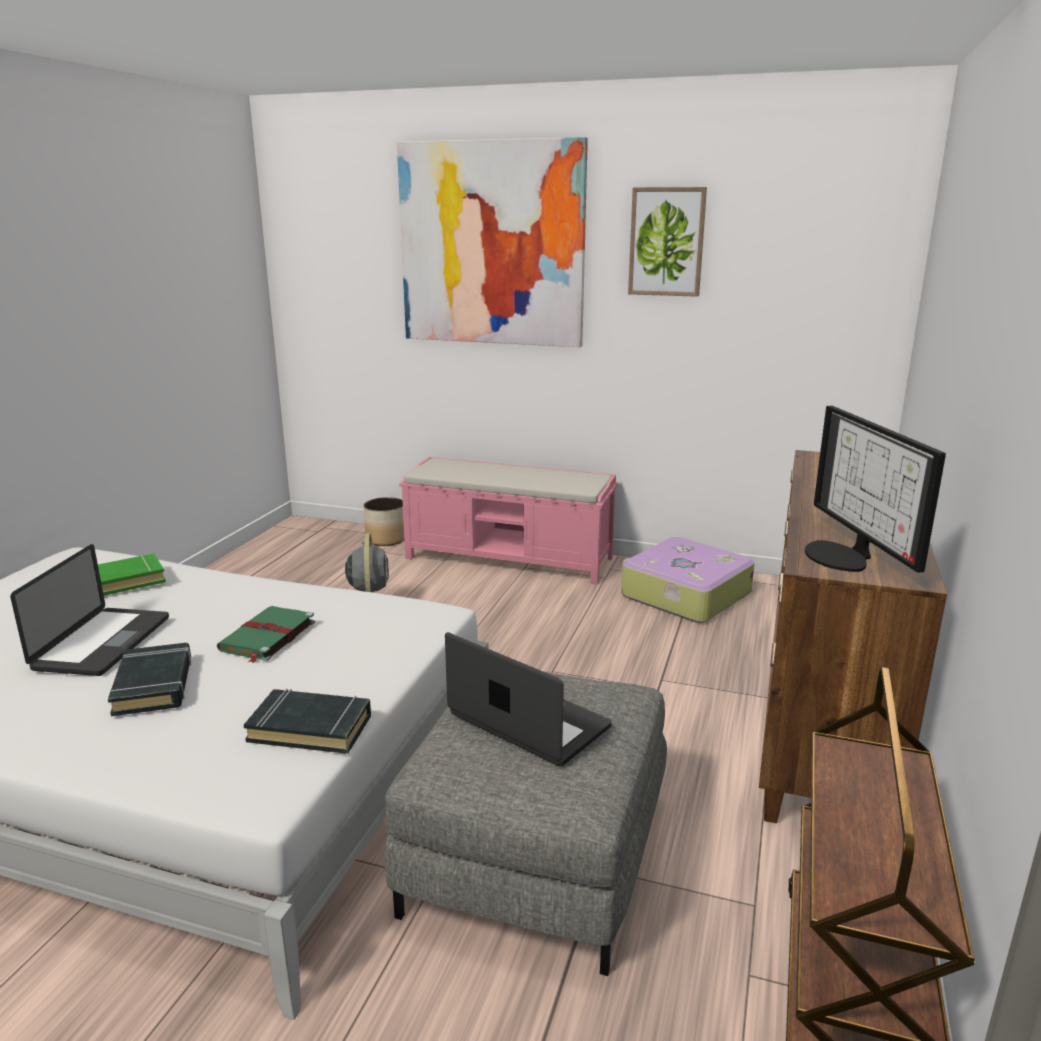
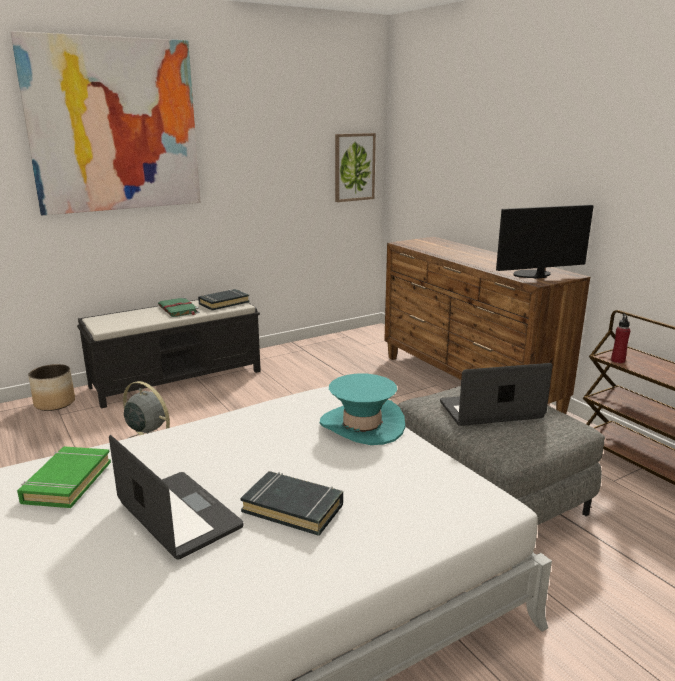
camera: 50 degrees left, 0 degrees up
green book [217,606,315,663] -> green book moved to [158,297,199,317]
black book [244,688,371,754] -> black book moved to [198,289,249,310]
pink bench [399,457,618,585] -> black bench [77,300,261,408]
suitcase [621,537,755,623] -> none
picture [628,187,707,297] -> picture moved to [335,133,376,202]
monitor [805,406,946,573] -> monitor turned 135 degrees clockwise [496,205,593,279]
none -> turquoise hat [319,374,405,445]
none -> red bottle [611,314,631,363]

